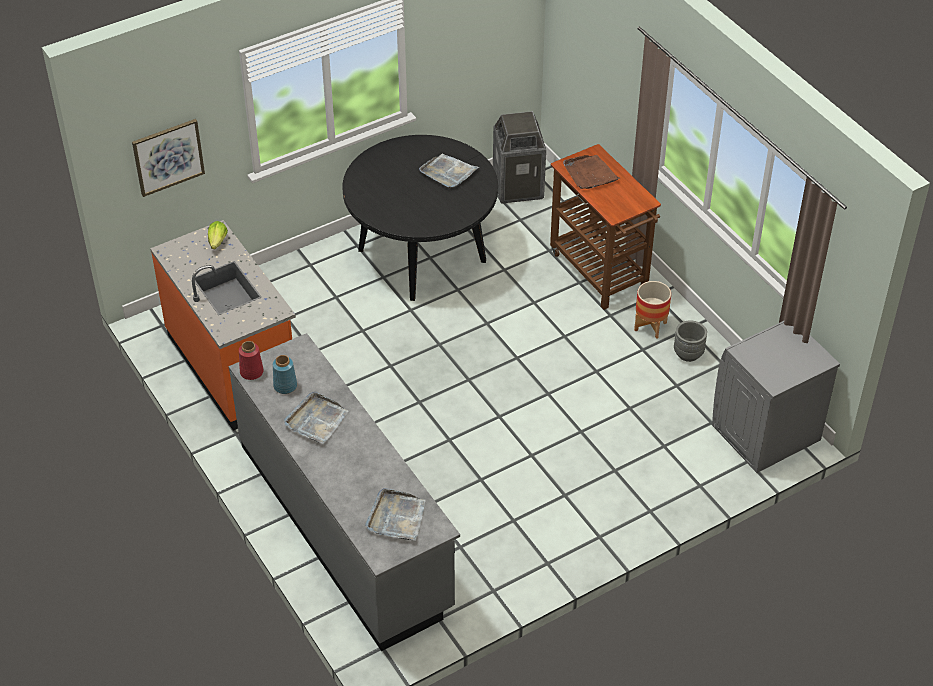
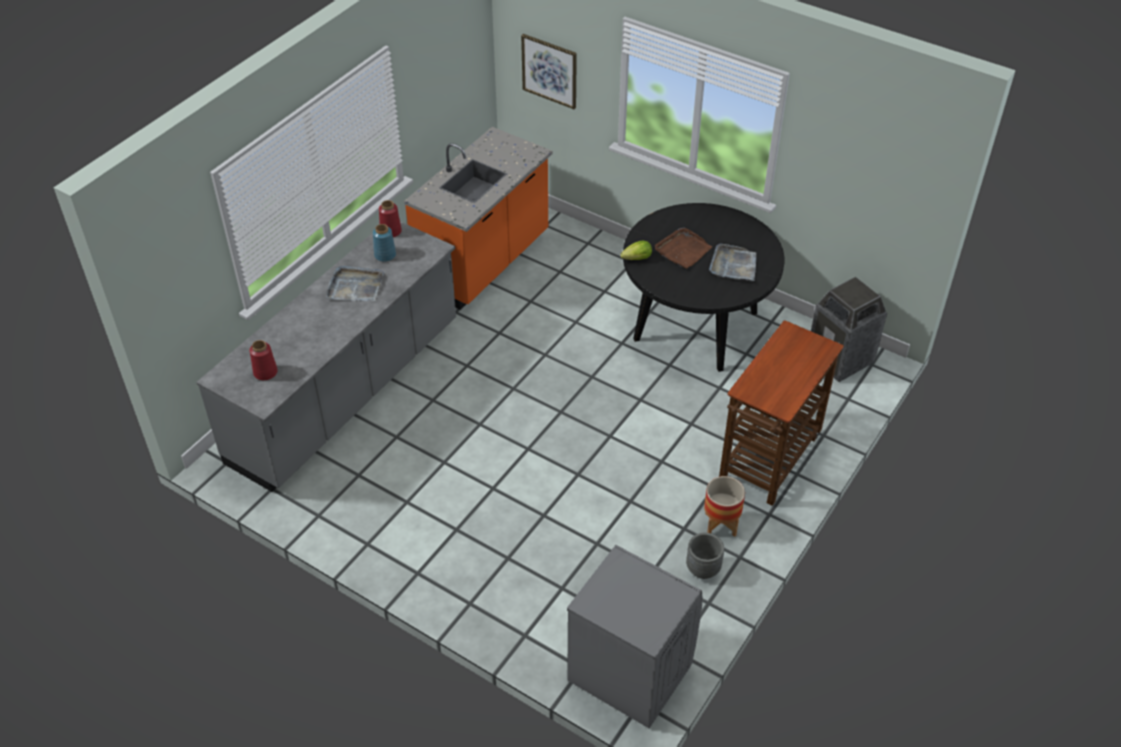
camera: 65 degrees right, 0 degrees up
lettuce [208,221,228,249] -> lettuce moved to [620,240,652,260]
grey tray [365,488,425,541] -> red vase [249,340,278,380]
brown tray [563,155,620,189] -> brown tray moved to [655,228,712,268]

